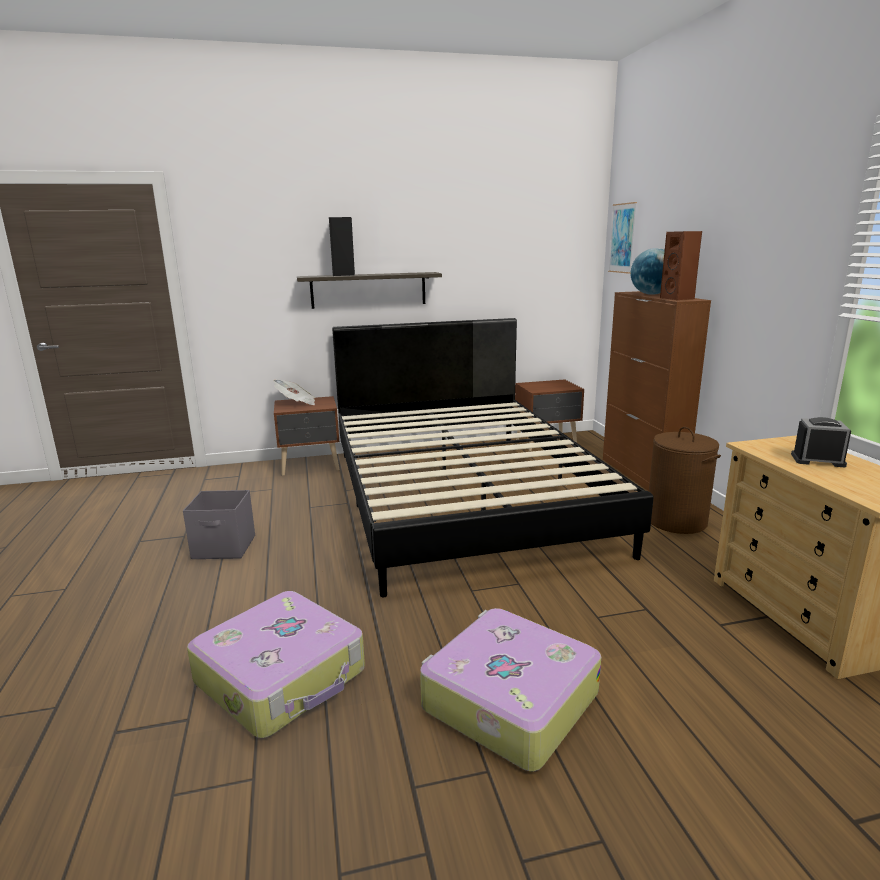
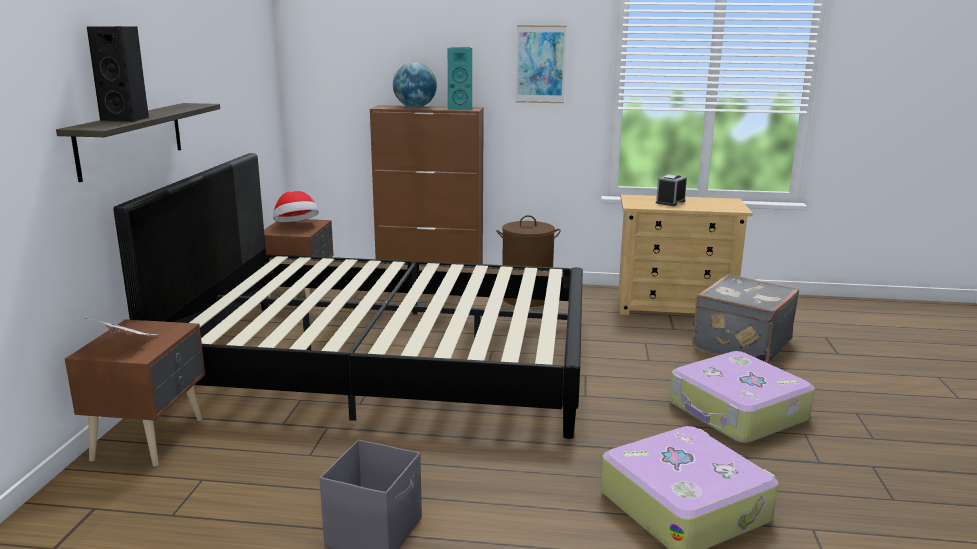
camera: 70 degrees left, 0 degrees up
picture [608,202,637,274] -> picture moved to [515,25,567,103]
brown speaker [660,231,702,300] -> turquoise speaker [448,47,472,110]
none -> hat [273,191,319,222]
none -> grey suitcase [692,274,799,363]

